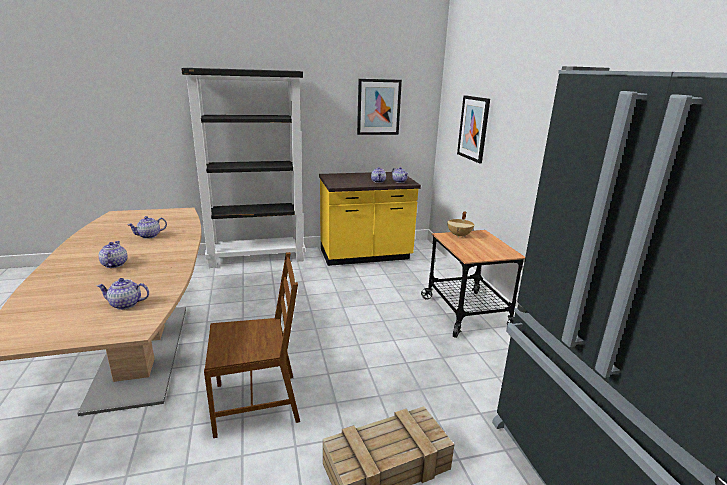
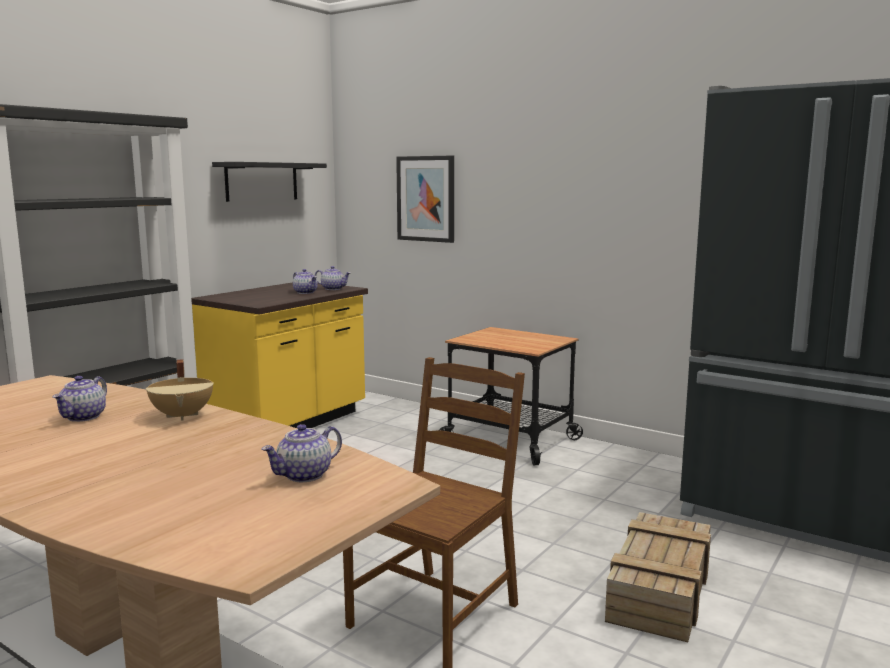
camera: 40 degrees left, 10 degrees down
teapot [99,241,128,268] -> none
picture [357,79,402,135] -> black shelf [212,162,327,202]
beige cooking pot [447,212,474,238] -> beige cooking pot moved to [146,359,214,421]

